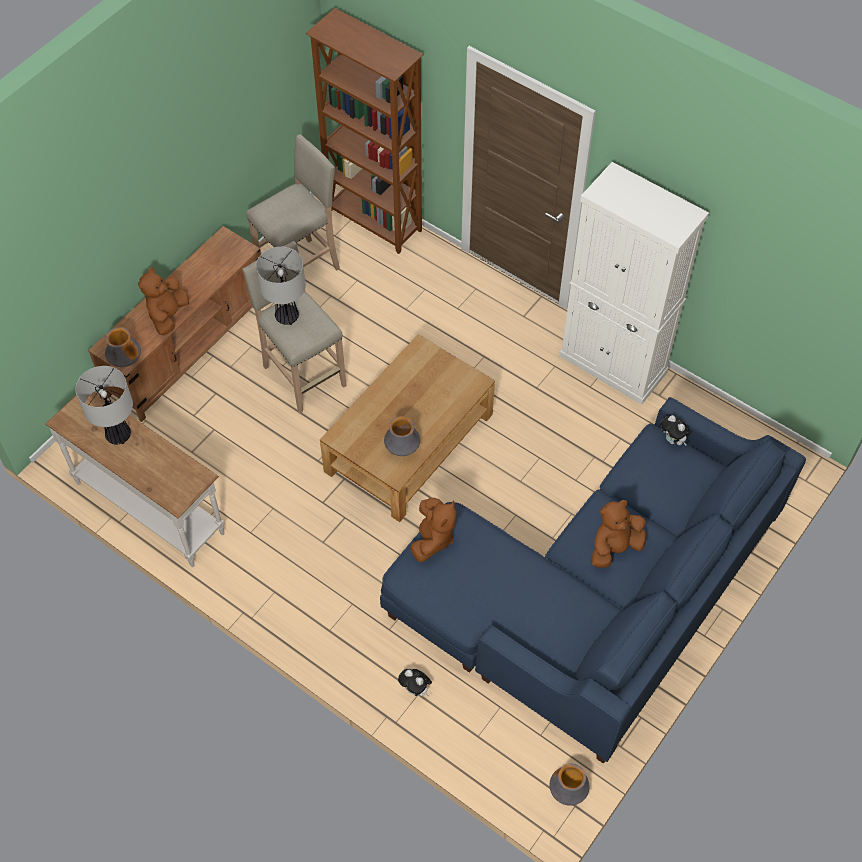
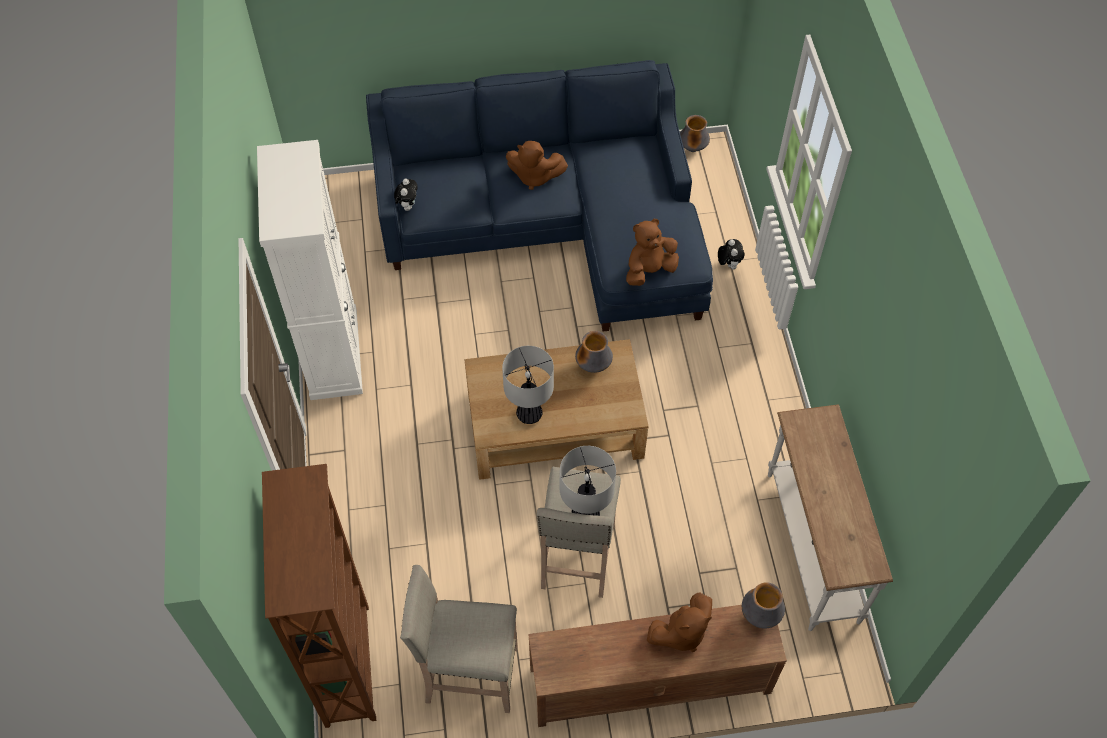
camera: 135 degrees left, 0 degrees up
table lamp [76,366,133,444] -> table lamp moved to [502,346,554,424]

